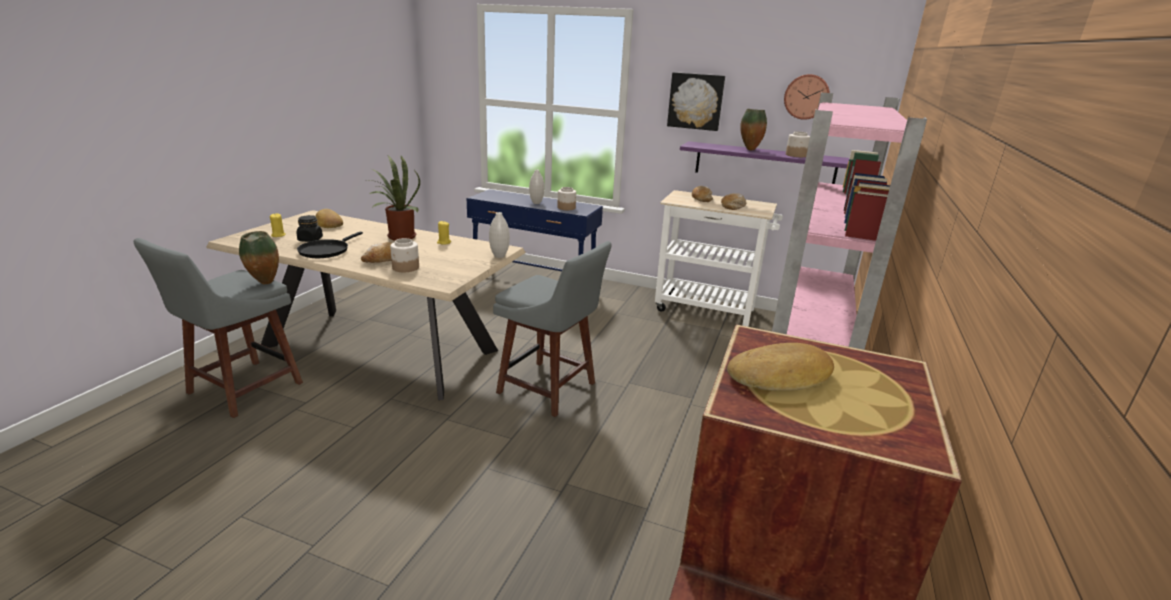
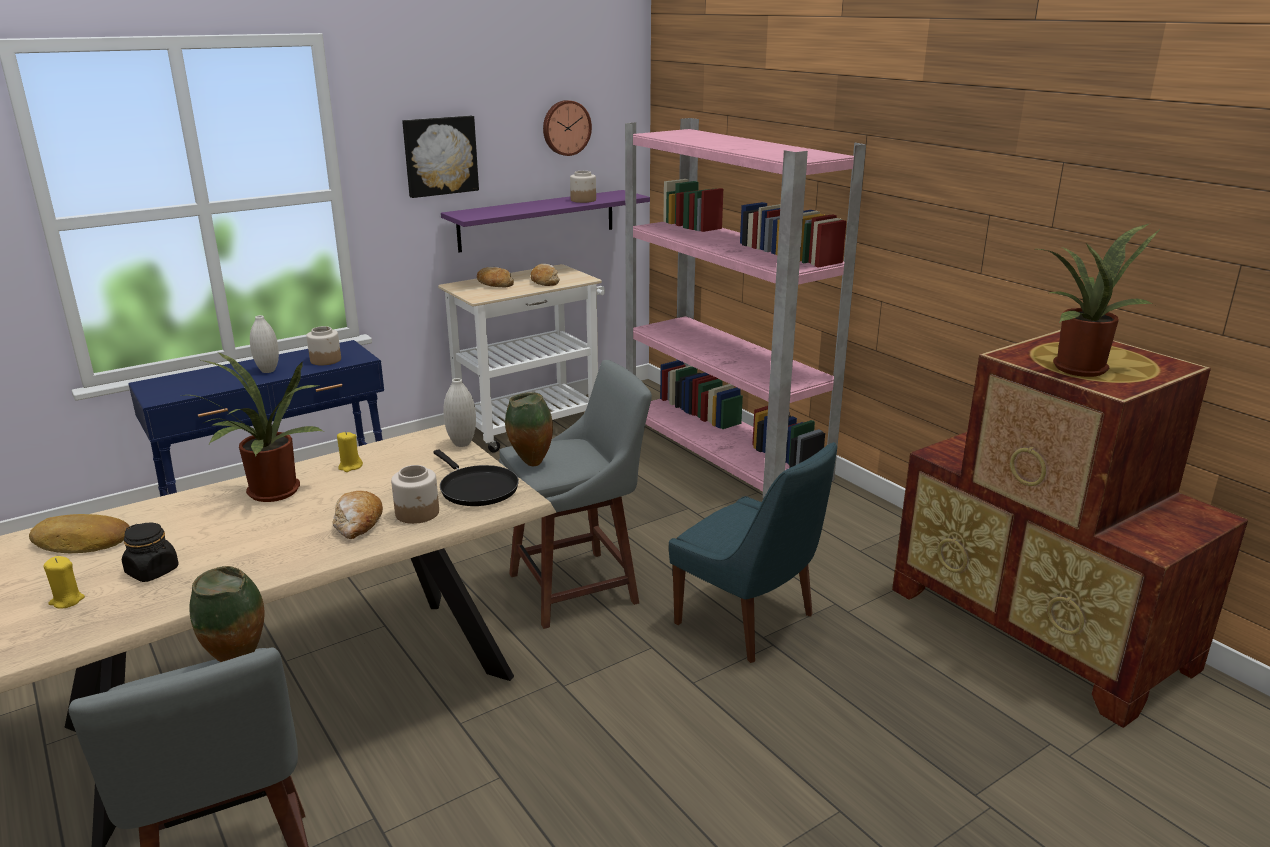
camera: 55 degrees left, 0 degrees up
black frying pan [297,232,363,258] -> black frying pan moved to [433,449,519,506]
bread [727,343,834,391] -> potted plant [1037,224,1161,377]
vase [740,109,767,150] -> vase moved to [505,392,553,466]
none -> blue chair [669,442,837,663]

